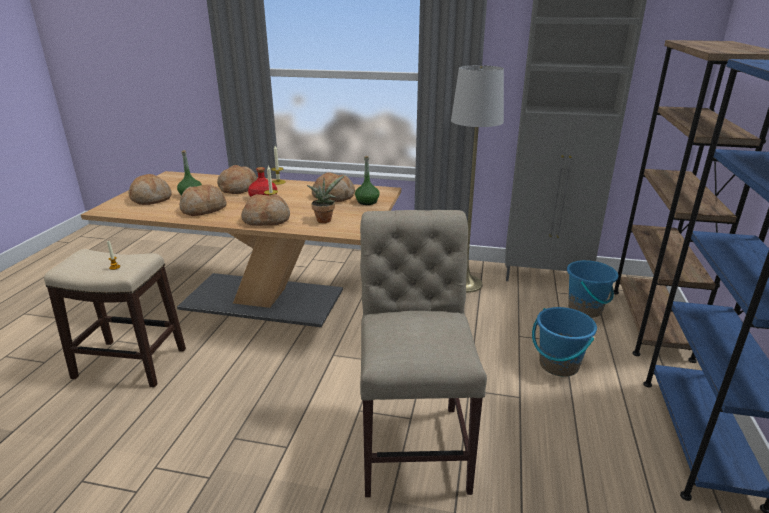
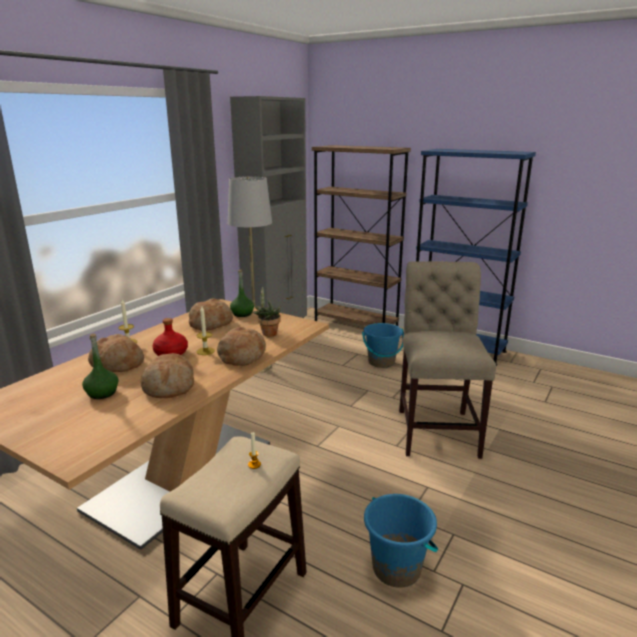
camera: 70 degrees left, 5 degrees down
bread [128,174,172,205] -> none
beige chair [360,210,487,497] -> beige chair turned 75 degrees clockwise [399,261,496,459]
blue bucket [567,260,618,318] -> blue bucket moved to [364,494,438,588]

